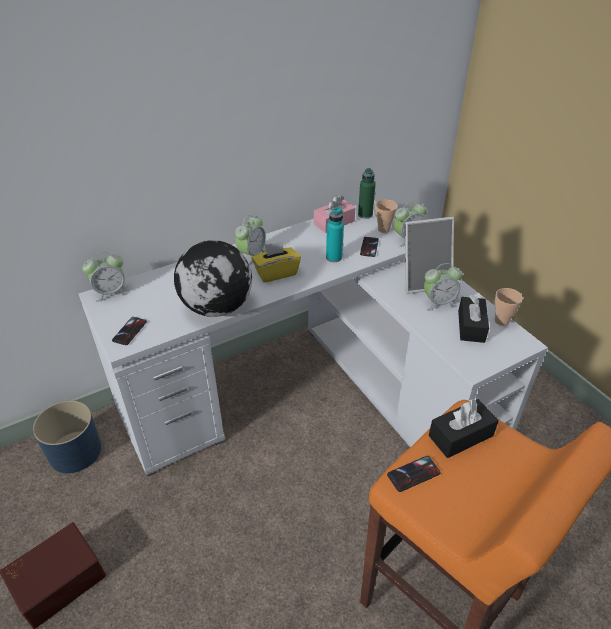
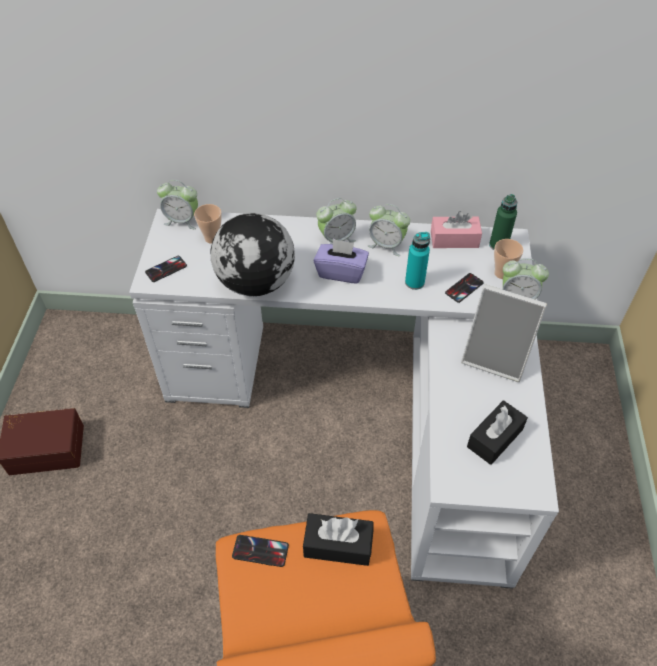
camera: 35 degrees right, 10 degrees up
blue planter [33,400,101,473] -> none
yellow tissue box [251,241,301,283] -> purple tissue box [314,239,369,284]
alarm clock [424,263,463,311] -> alarm clock moved to [368,204,410,256]
cup [494,288,523,326] -> cup moved to [194,204,222,244]

